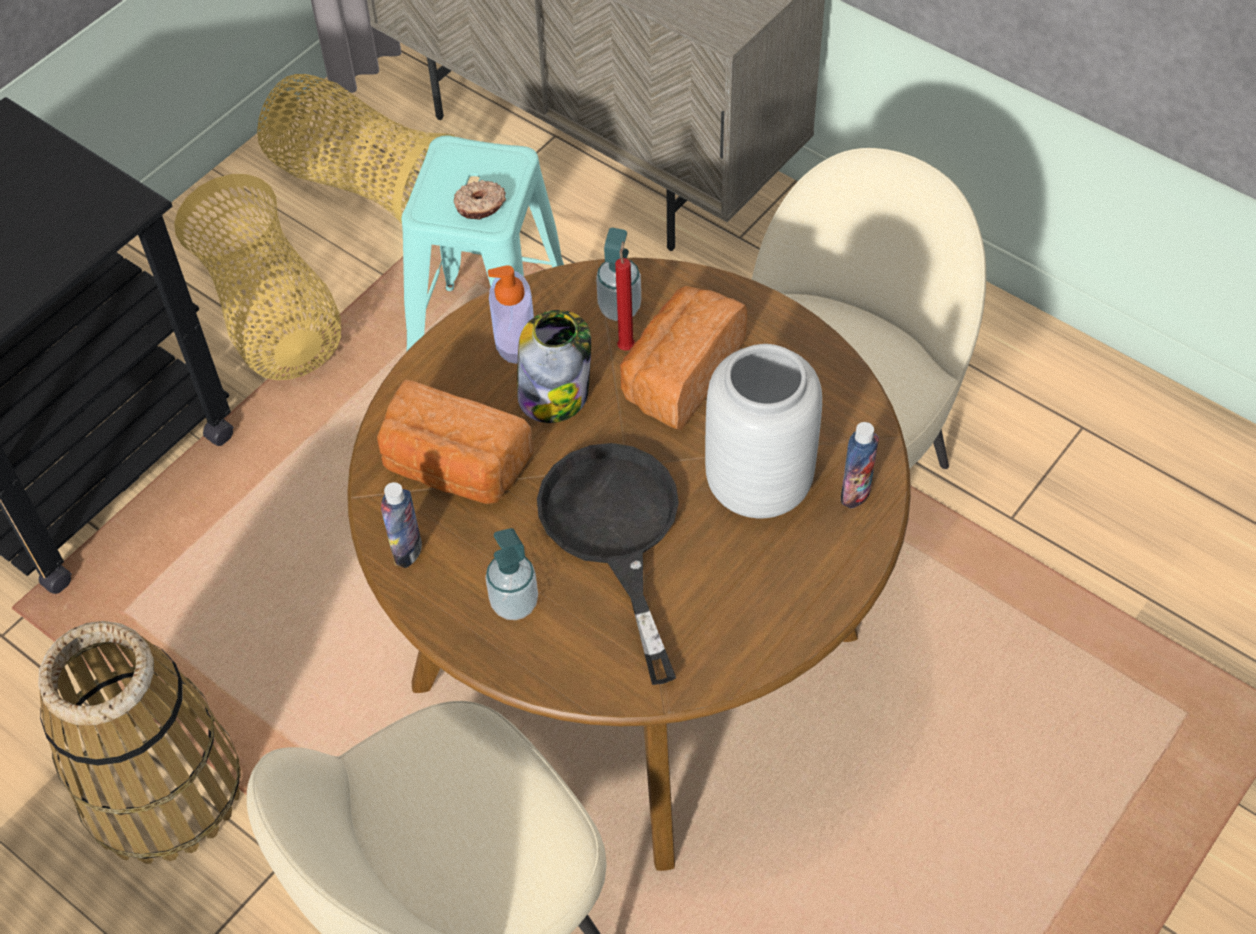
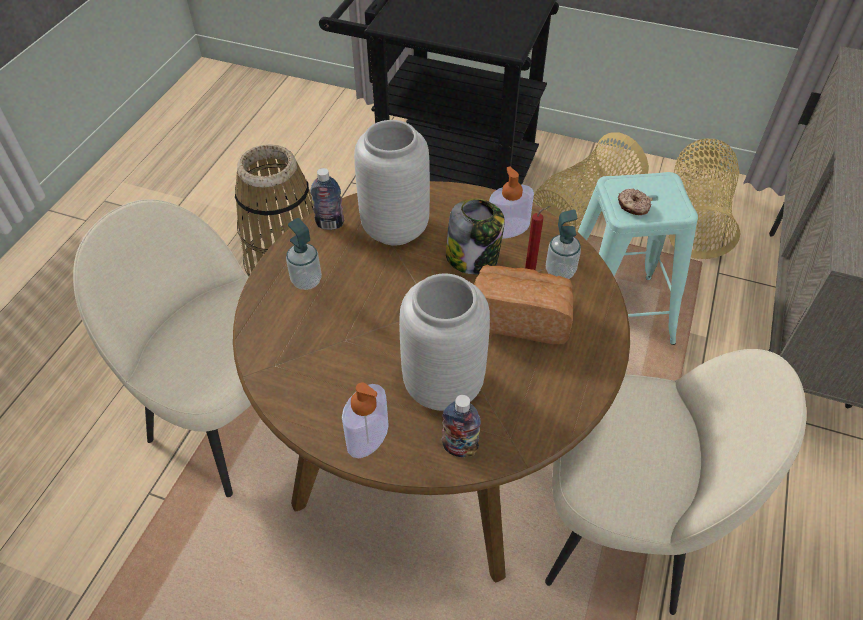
camera: 70 degrees right, 5 degrees down
bread [377,380,534,504] -> grey vase [354,120,430,245]
black frying pan [537,443,679,685] -> none
none -> soap dispenser [342,383,389,458]

